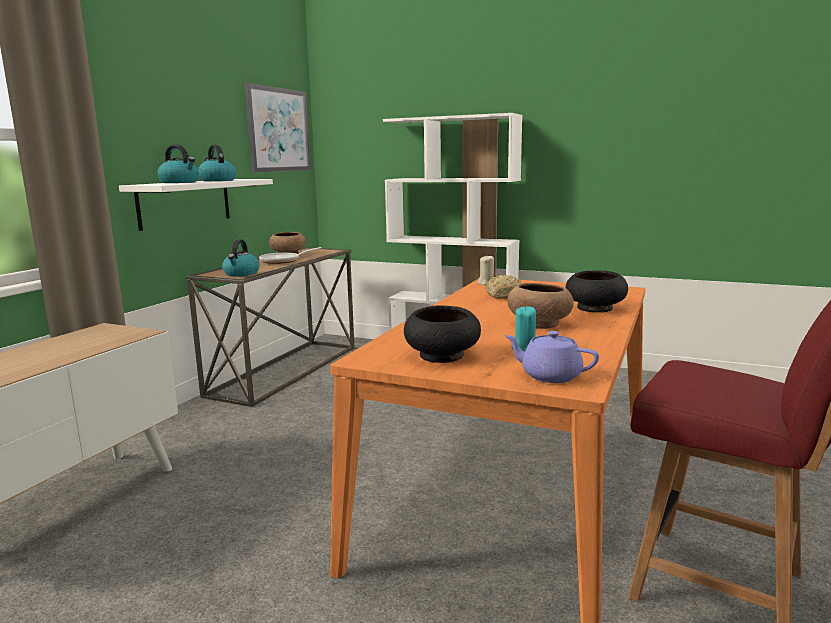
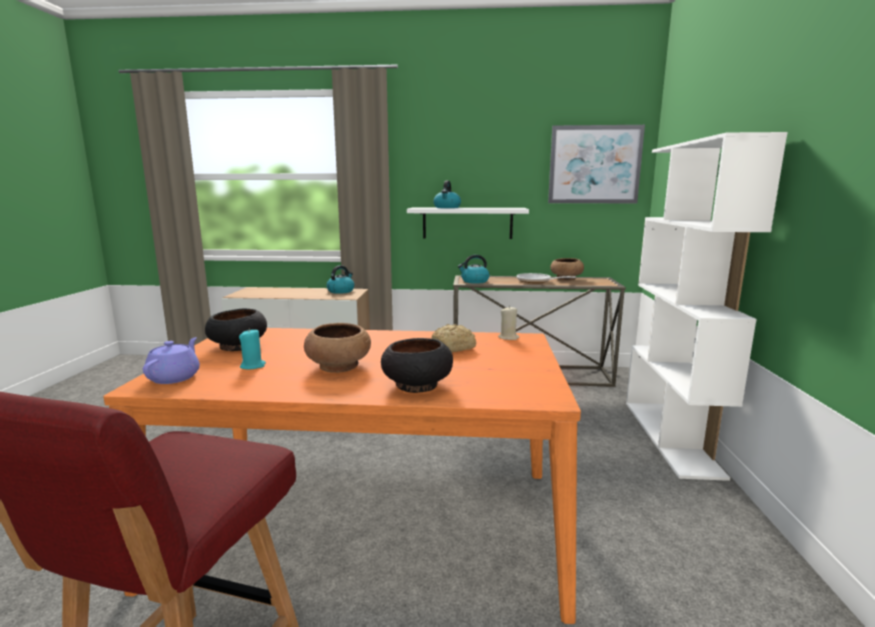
camera: 70 degrees right, 0 degrees up
kettle [198,145,236,181] -> kettle moved to [326,265,354,294]

